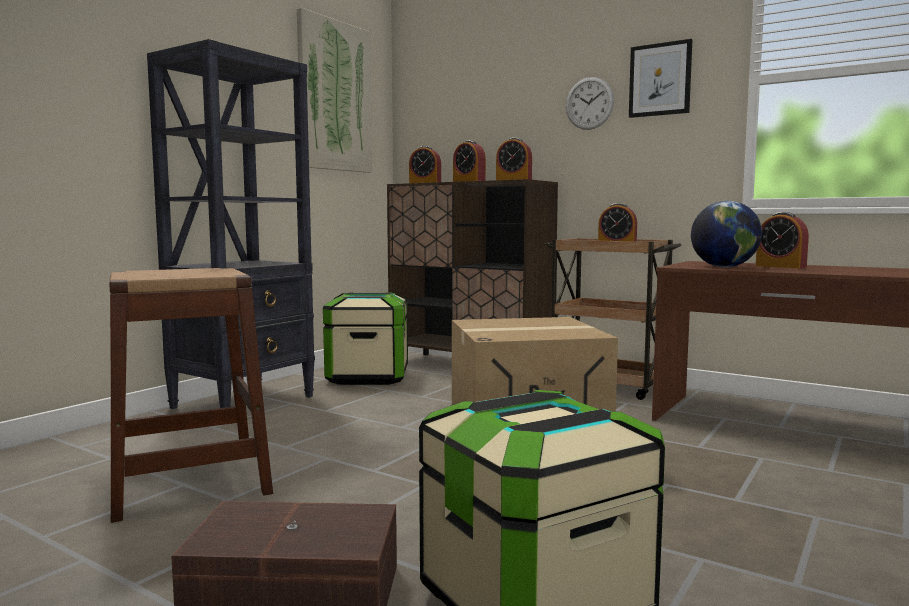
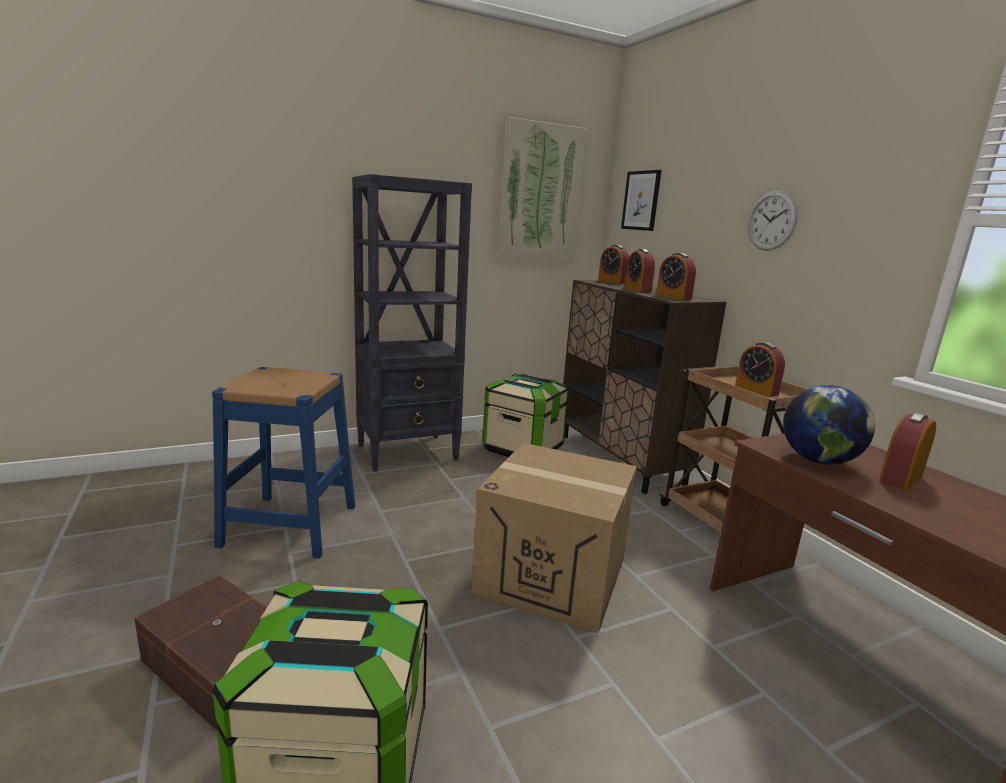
camera: 30 degrees right, 10 degrees up
brown stool [109,268,273,523] -> blue stool [212,367,355,559]
picture [629,39,692,118] -> picture moved to [621,170,661,231]
alarm clock [756,212,809,268] -> alarm clock turned 60 degrees clockwise [879,413,936,489]

